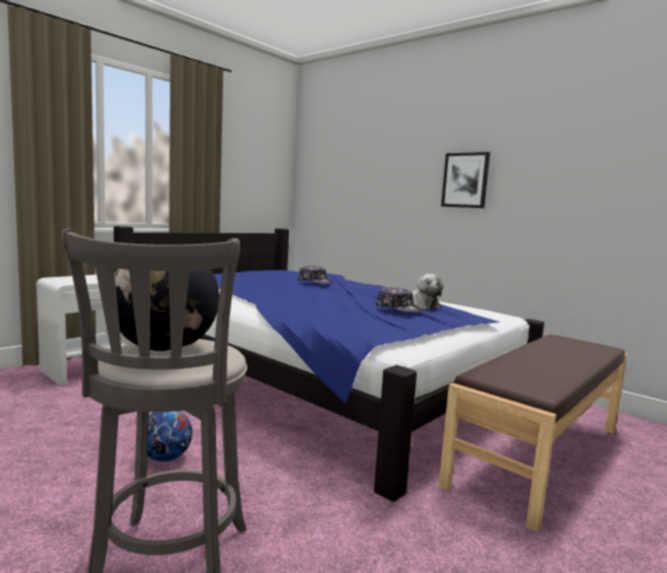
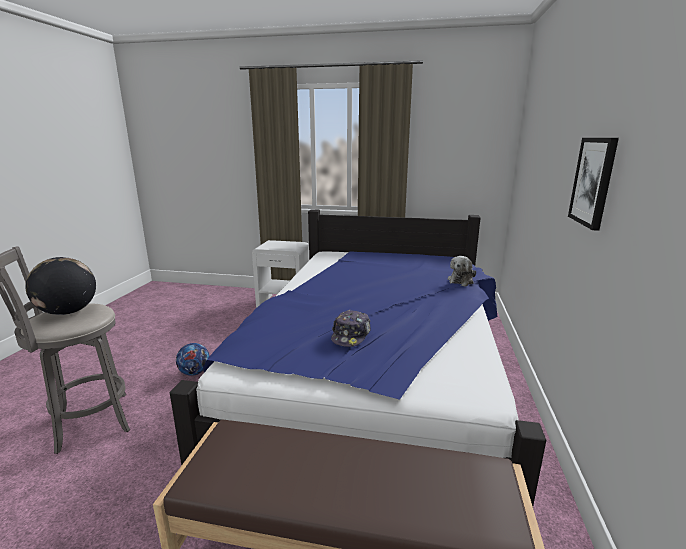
camera: 60 degrees right, 10 degrees up
cap [298,265,333,284] -> none
plush toy [412,274,444,310] -> plush toy moved to [448,256,476,287]

